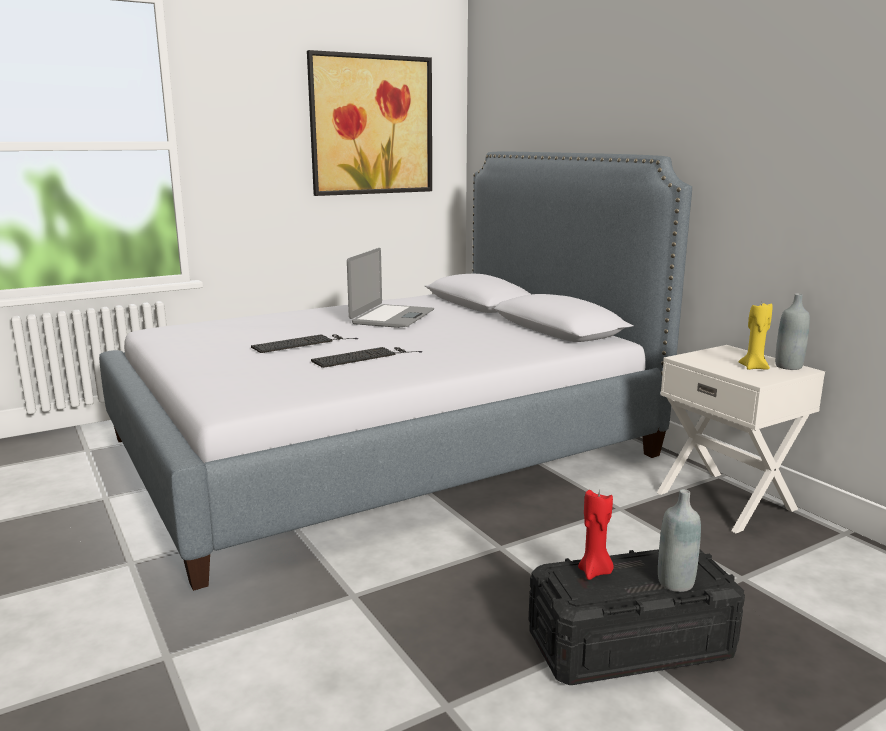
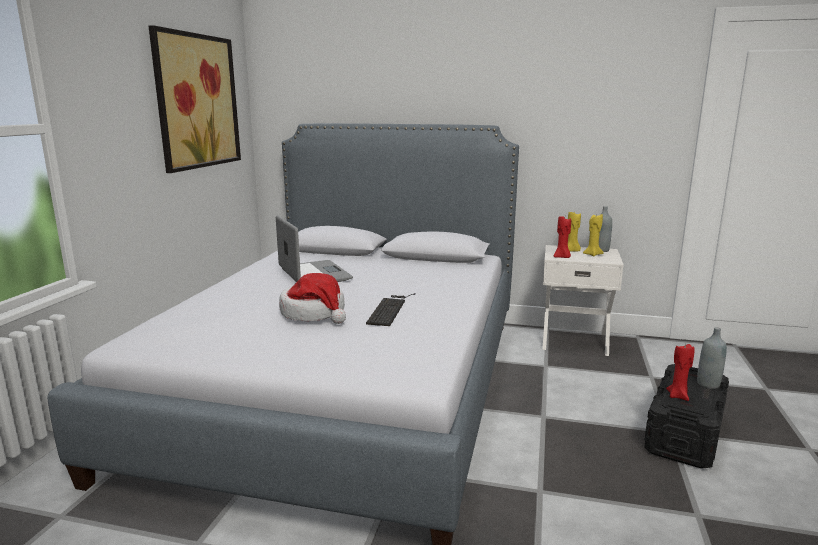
camera: 45 degrees left, 0 degrees up
keyboard [251,334,358,353] -> hat [279,273,346,324]
none -> red candle [554,216,571,258]
none -> yellow candle [568,212,581,252]

